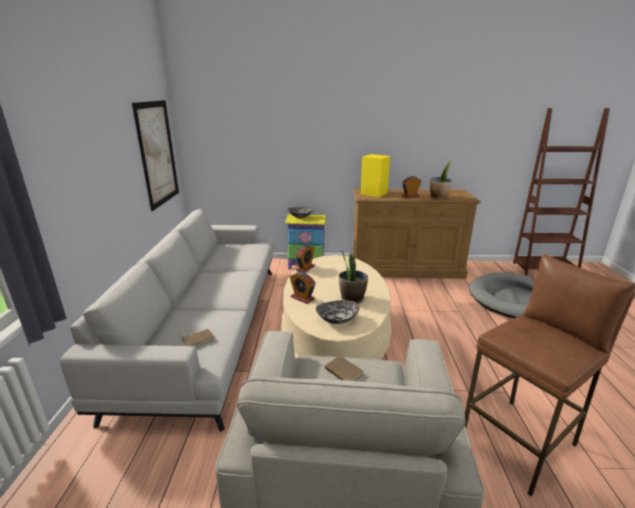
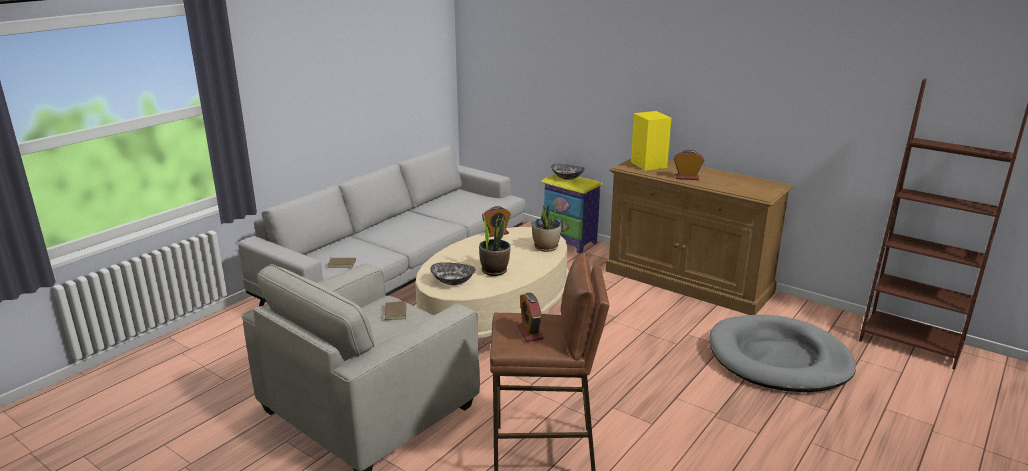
camera: 35 degrees right, 0 degrees up
picture [132,100,179,211] -> none
alarm clock [290,271,316,304] -> alarm clock moved to [517,293,544,342]
potted plant [430,159,452,199] -> potted plant moved to [532,198,561,252]

